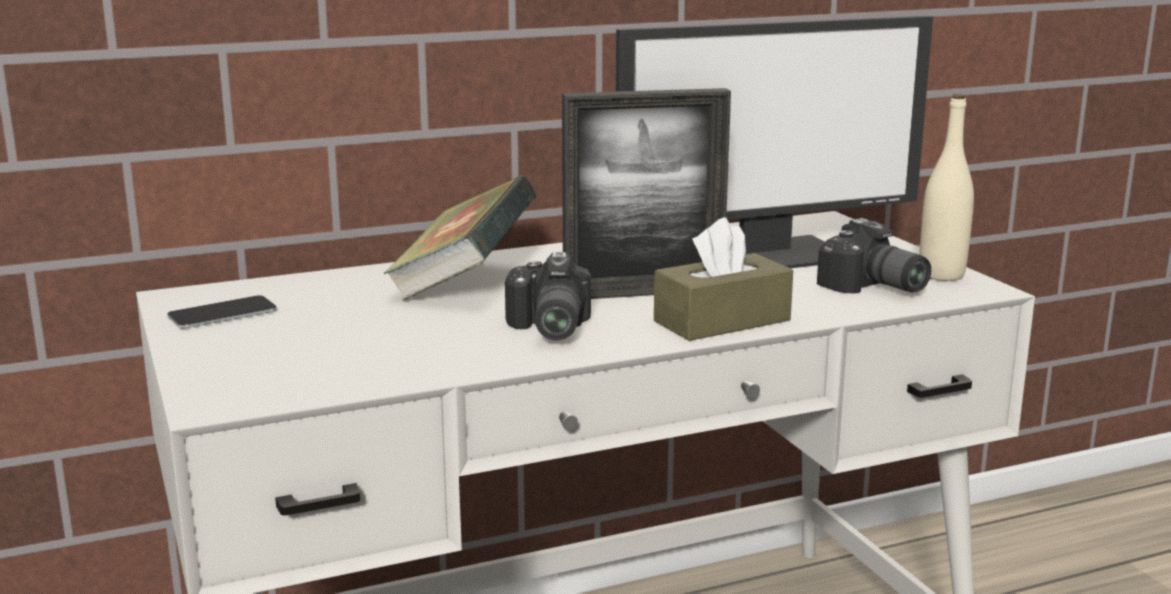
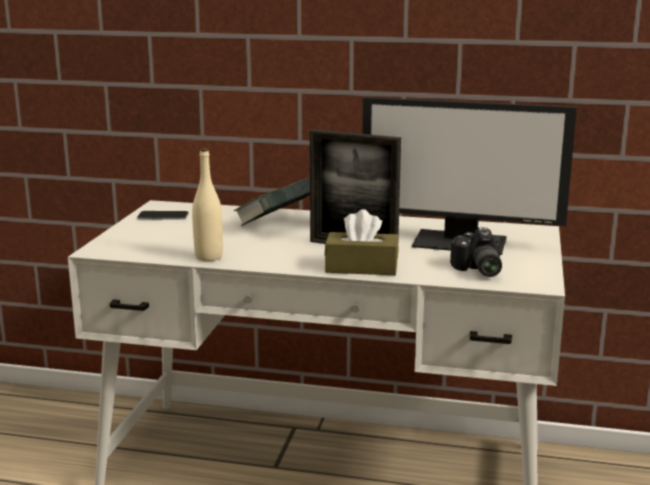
camera: 35 degrees right, 0 degrees up
camera [505,252,591,341] -> none
beige bottle [919,94,974,281] -> beige bottle moved to [192,148,223,261]

